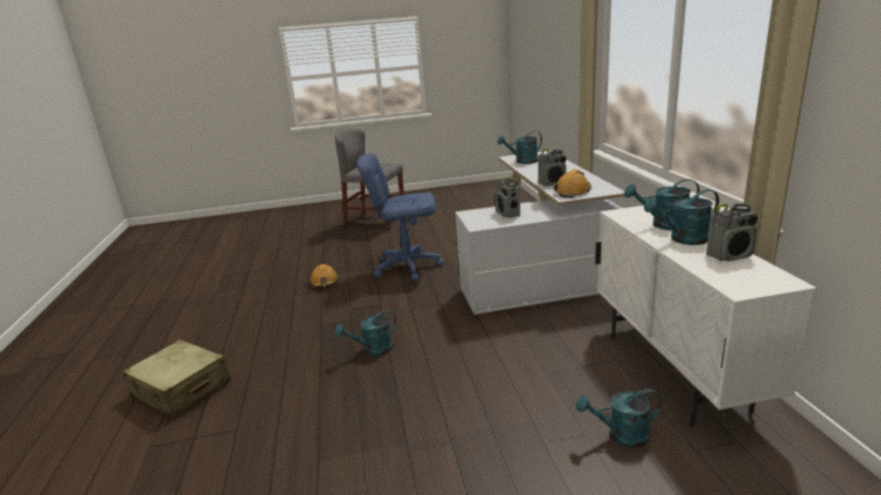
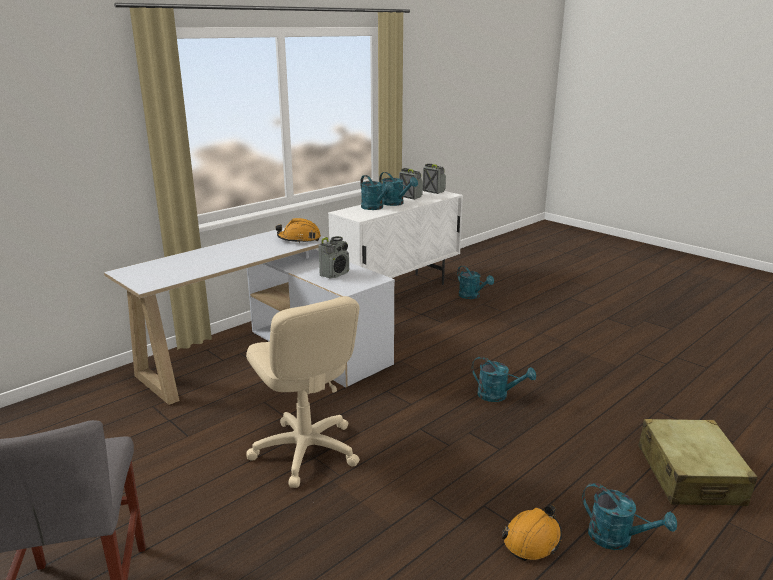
camera: 125 degrees left, 0 degrees up
orange hard hat [310,264,339,287] -> orange hard hat moved to [502,505,562,561]
blue office chair [357,154,444,281] -> beige office chair [246,296,360,488]
turquoise watering can [497,131,542,164] -> turquoise watering can moved to [582,483,677,550]
radio [538,149,566,186] -> radio moved to [423,164,446,194]

